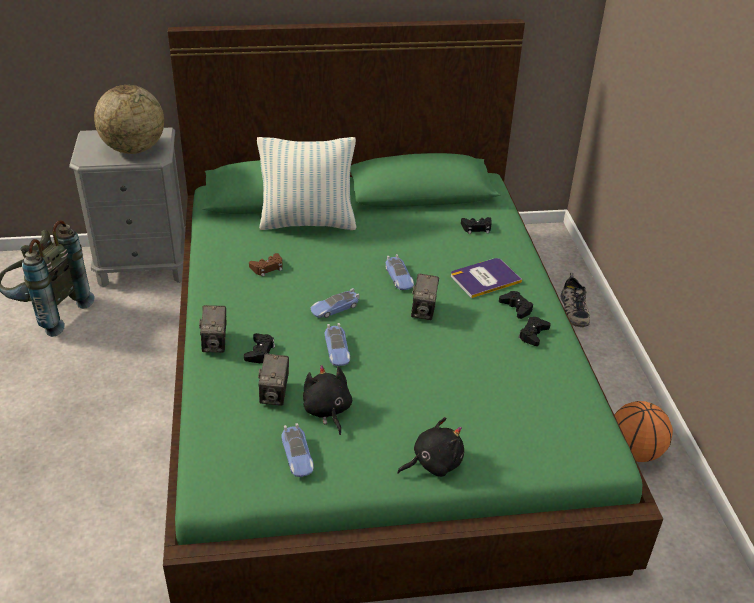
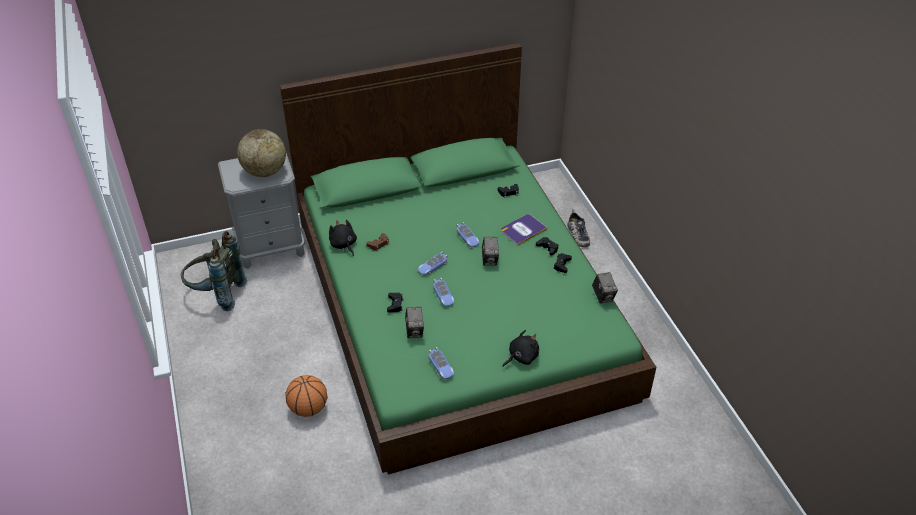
camera: 10 degrees left, 5 degrees up
camera [199,305,226,352] -> camera moved to [592,272,618,304]
pillow [257,137,357,230] -> none
black plush toy [303,365,352,435] -> black plush toy moved to [329,220,357,256]
basketball [614,401,673,462] -> basketball moved to [285,375,327,417]

